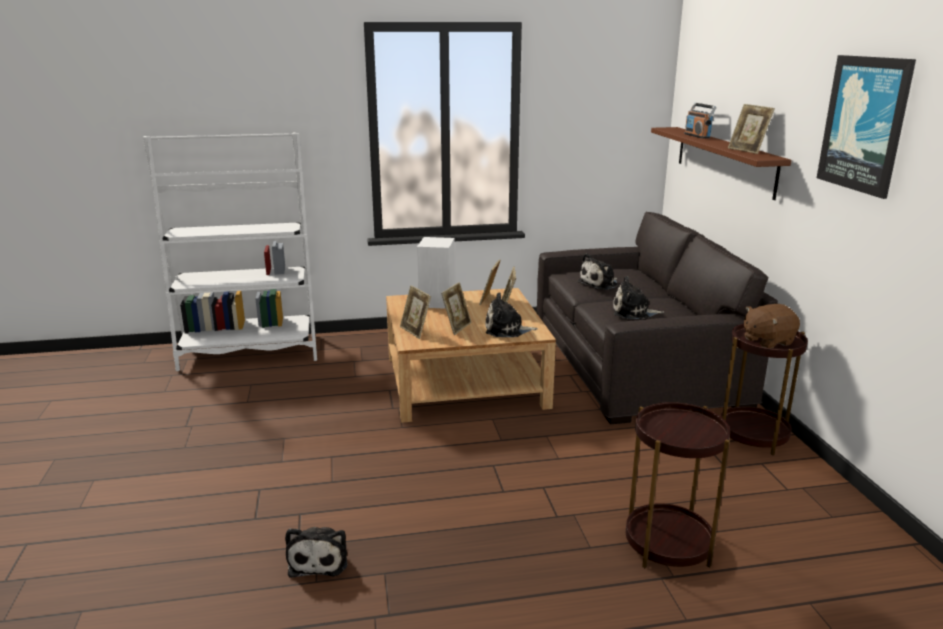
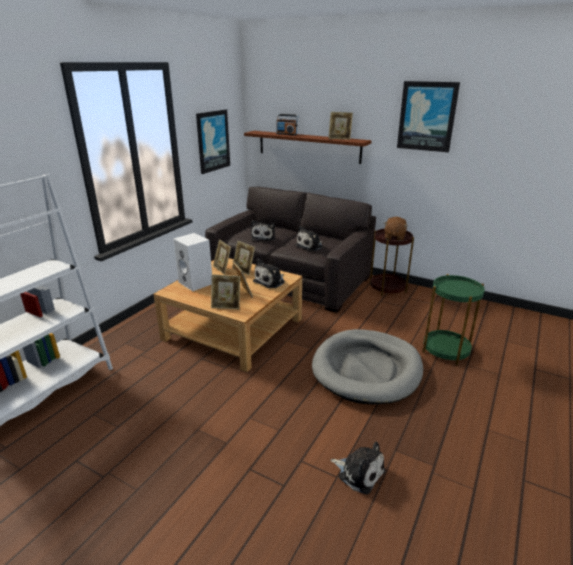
camera: 50 degrees left, 5 degrees up
brown side table [626,402,730,568] -> green side table [423,274,485,365]
none -> picture [196,110,230,174]
none -> grey dog bed [312,329,423,405]

